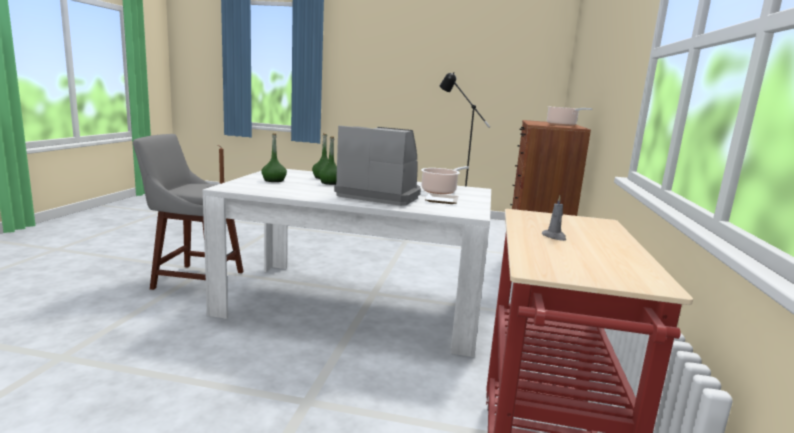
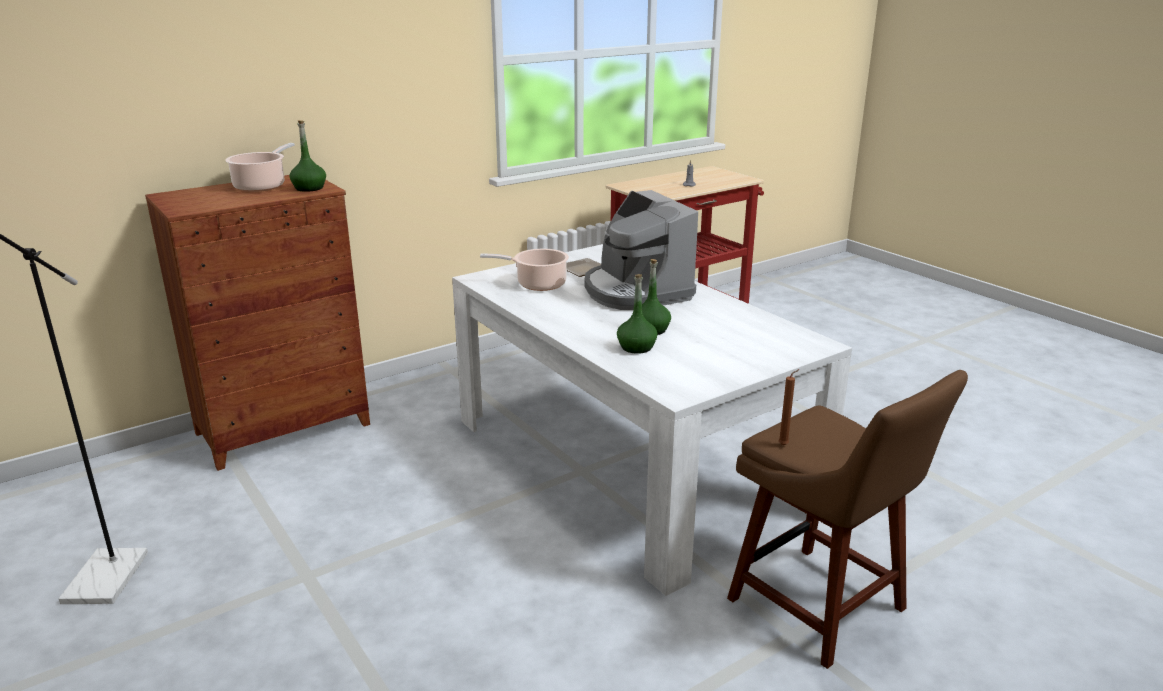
camera: 135 degrees left, 10 degrees up
grey stool [133,134,243,290] -> brown stool [727,370,968,669]
green bottle [261,133,287,182] -> green bottle moved to [290,120,326,192]

